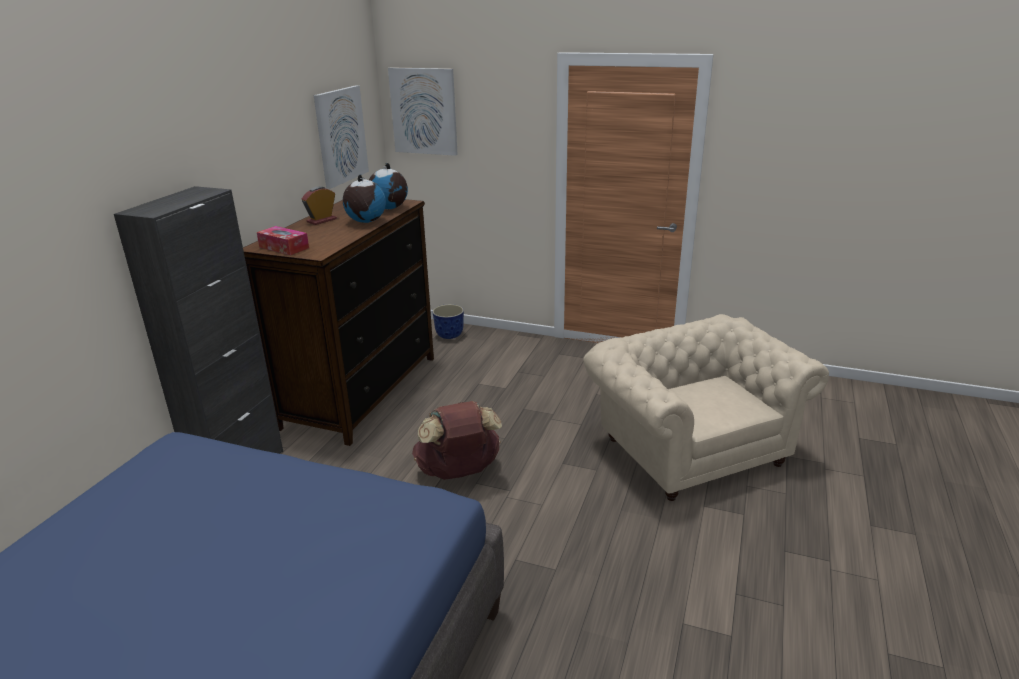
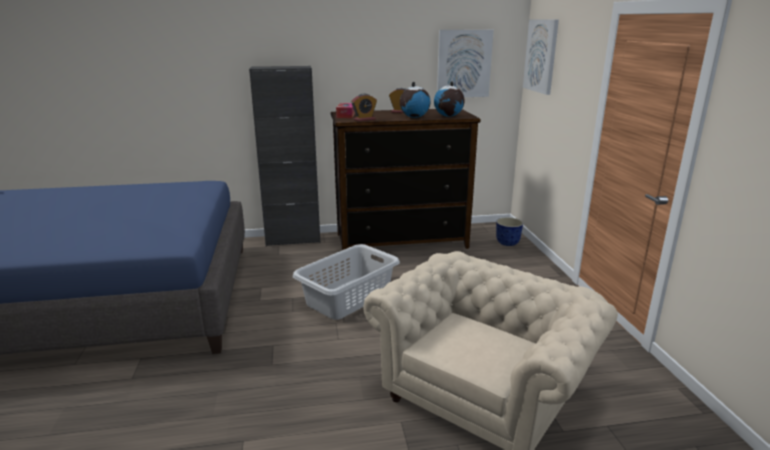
camera: 60 degrees right, 5 degrees down
brown backpack [412,401,502,480] -> grey laundry basket [293,244,400,320]
none -> alarm clock [351,94,377,121]

